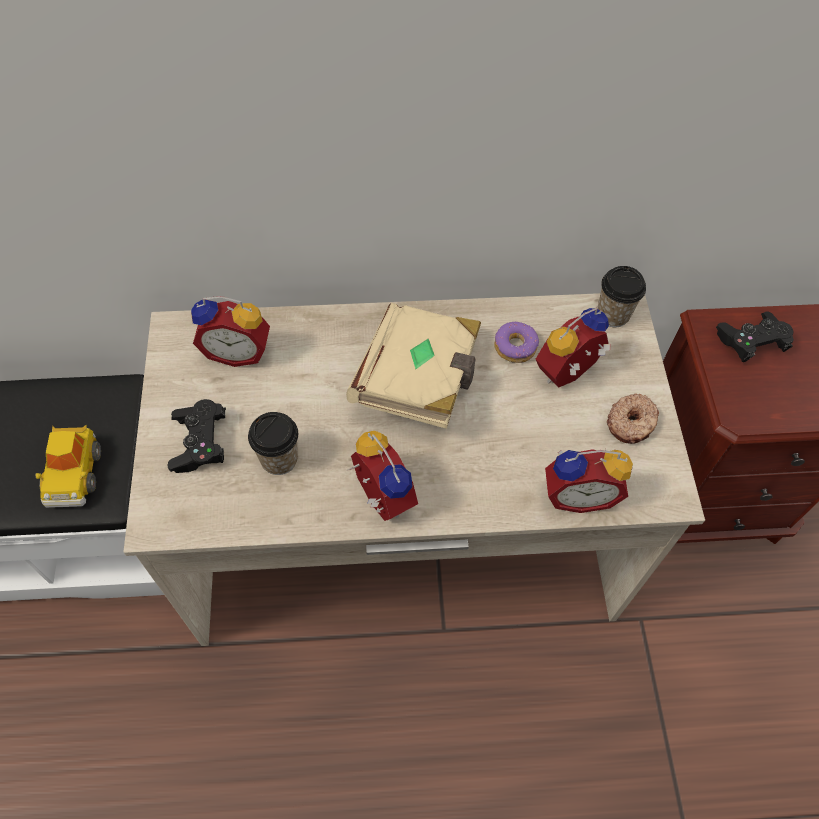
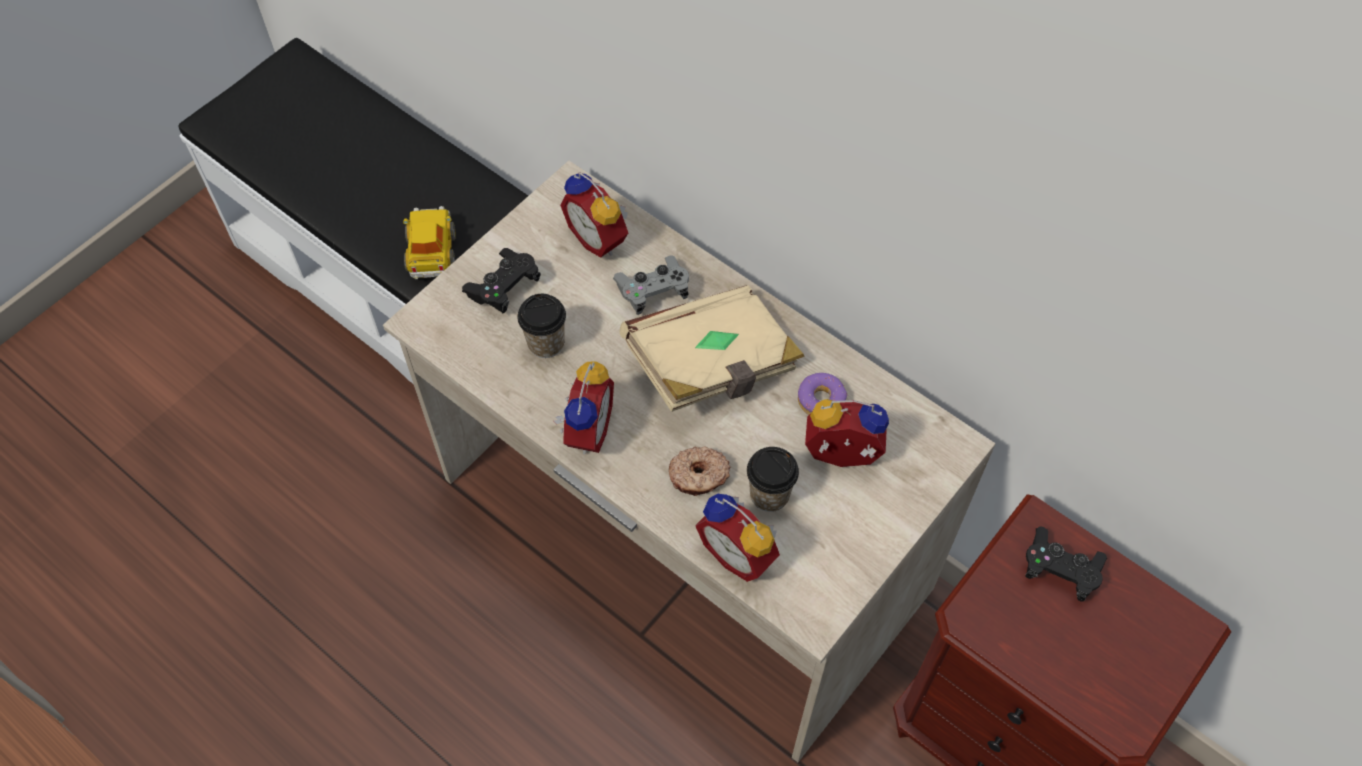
camera: 45 degrees right, 0 degrees up
toy car [35,424,101,508] -> toy car turned 135 degrees clockwise [403,206,456,279]
cup [598,266,646,327] -> cup moved to [747,447,799,512]
donut [607,393,659,444] -> donut moved to [669,447,731,496]
none -> grey game controller [613,255,689,315]

